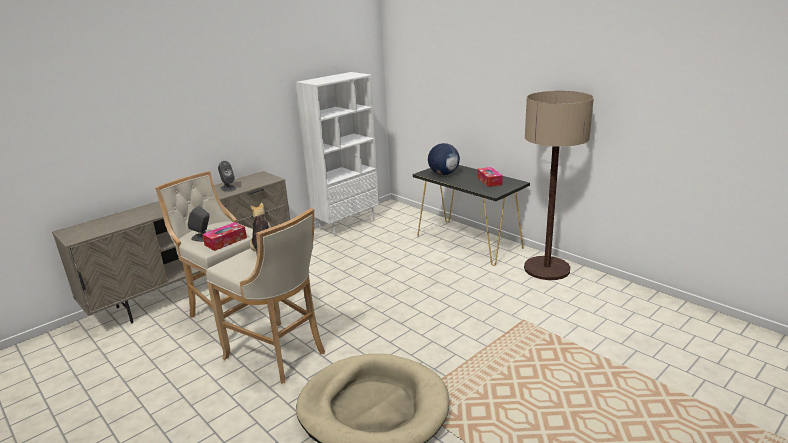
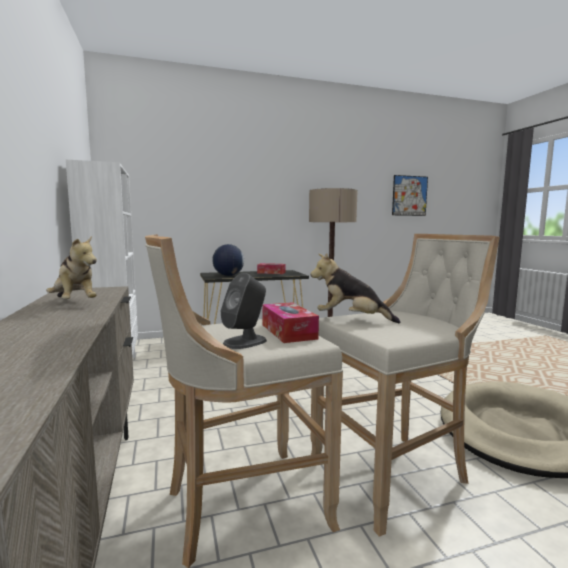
camera: 65 degrees left, 15 degrees down
grey speaker [218,161,236,192] -> plush toy [46,236,97,299]
none -> picture [392,175,428,216]

